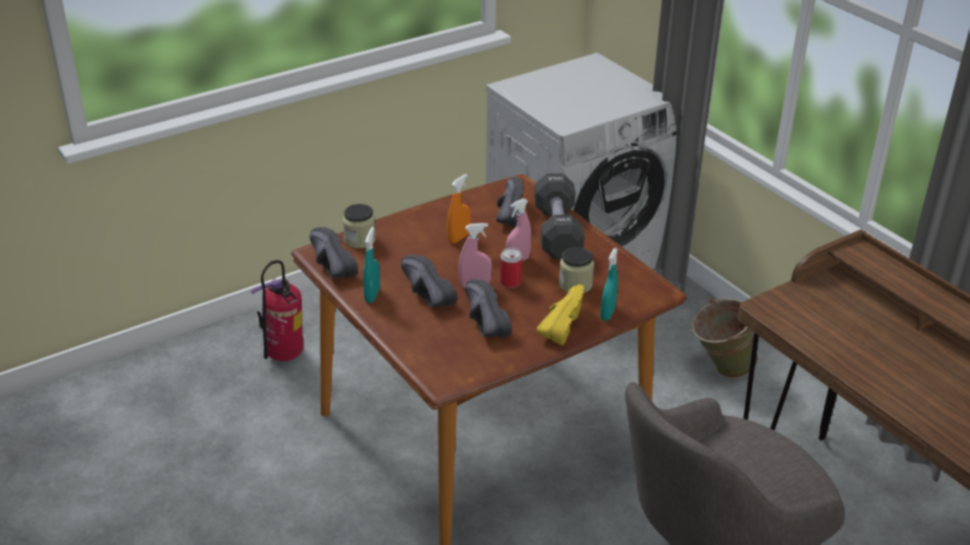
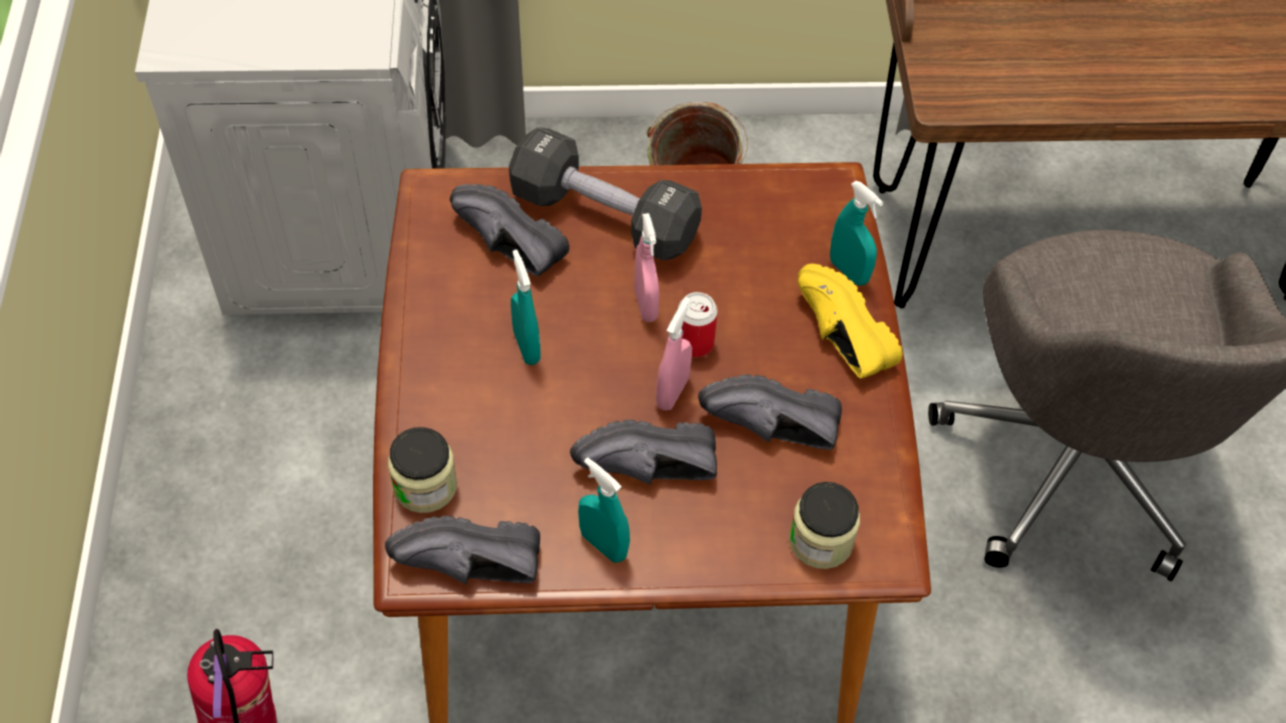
camera: 60 degrees left, 20 degrees up
orange spray bottle [447,174,471,244] -> turquoise spray bottle [511,250,541,365]
jar [559,247,594,293] -> jar moved to [789,482,860,569]

